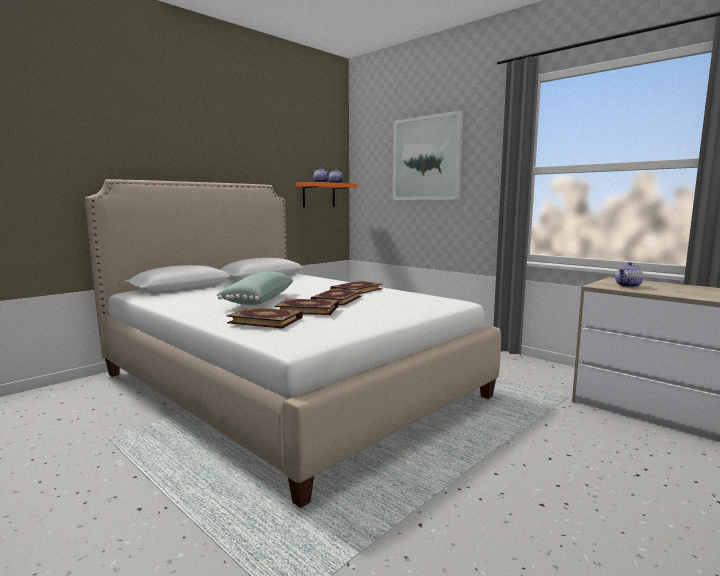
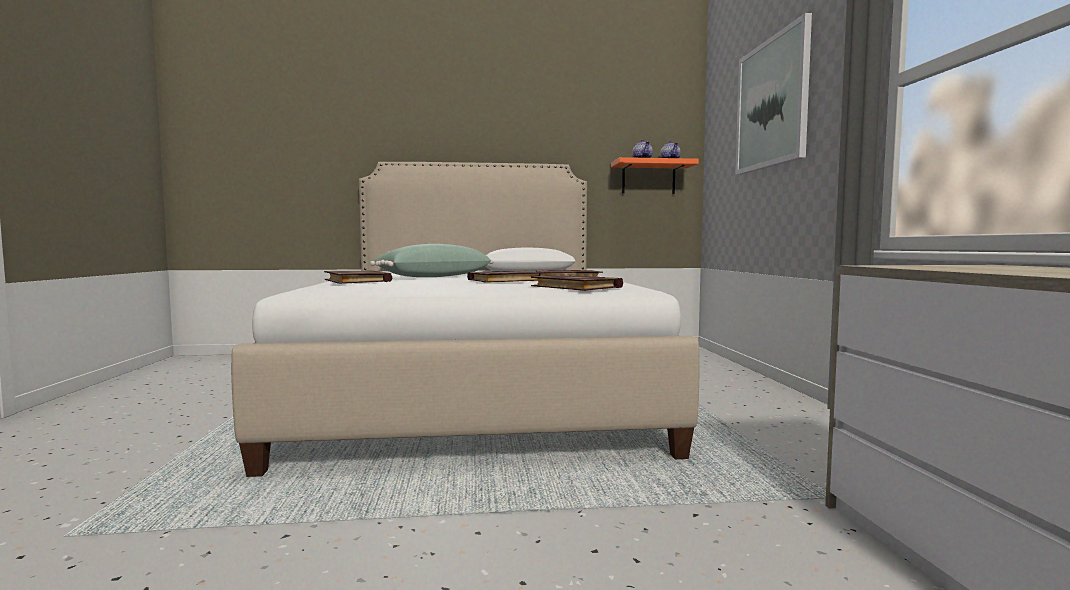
camera: 40 degrees right, 5 degrees down
book [275,299,339,315] -> book moved to [531,275,623,291]
teapot [615,262,643,288] -> none

